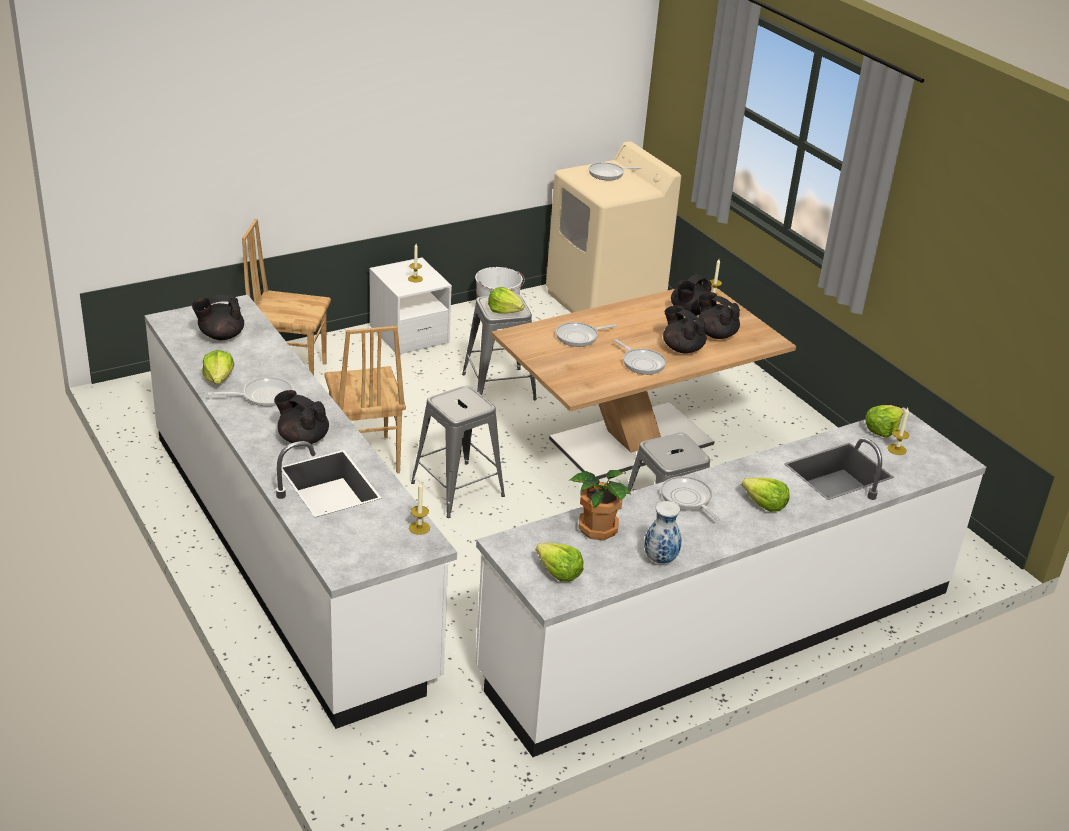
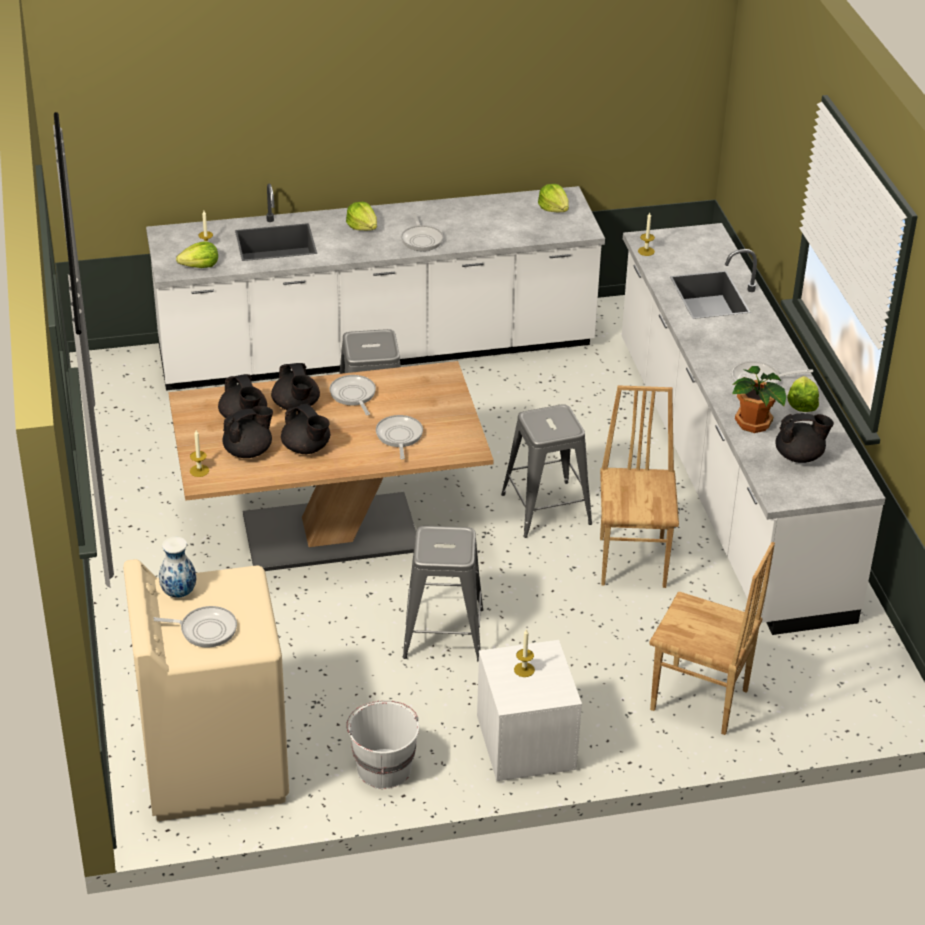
camera: 160 degrees left, 5 degrees up
black teapot [274,390,329,444] -> black teapot moved to [281,403,330,454]
lettuce [488,287,525,314] -> none
frying pan [556,322,617,347] -> frying pan turned 90 degrees counterclockwise [376,415,423,460]
potted plant [568,470,632,540] -> potted plant moved to [732,366,786,433]
vase [644,501,681,564] -> vase moved to [159,537,196,598]

